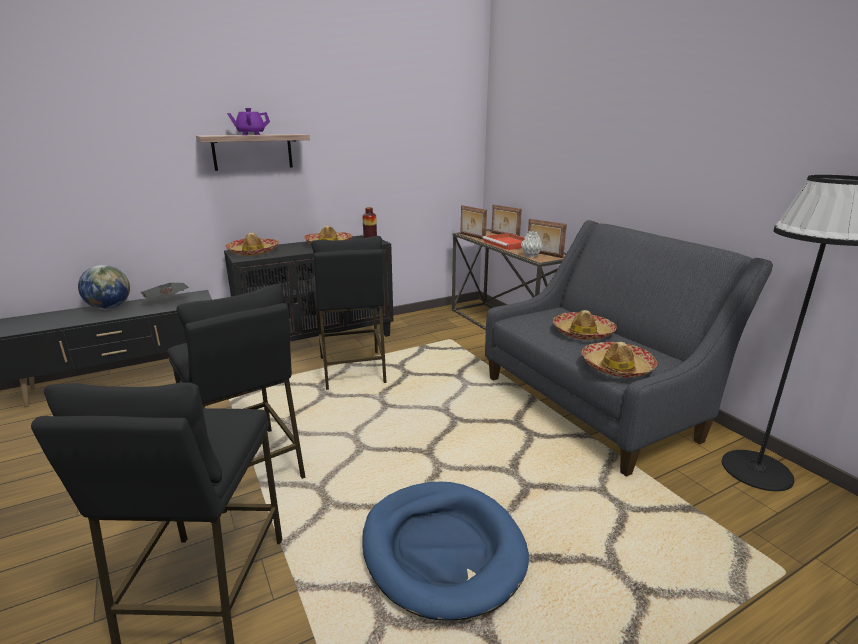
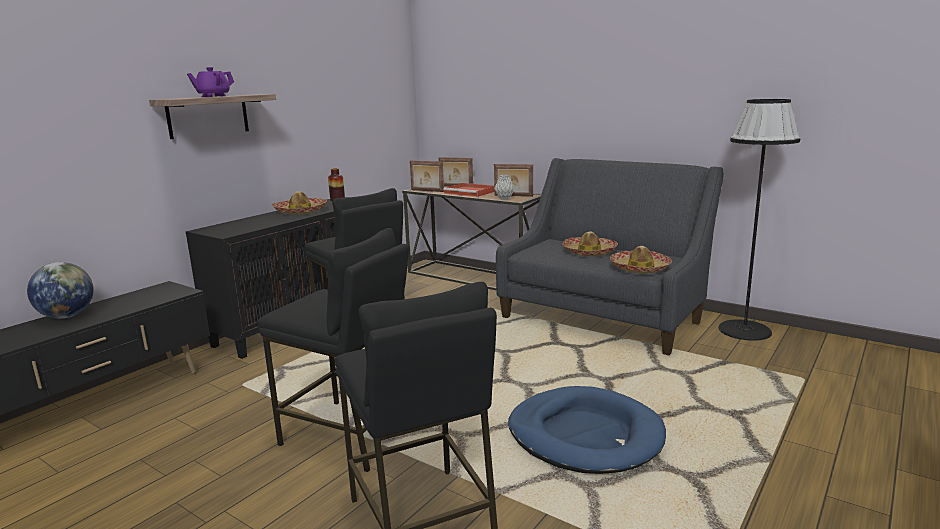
camera: 25 degrees left, 5 degrees down
newspaper [140,283,189,299] -> none
hat [226,233,279,256] -> none

